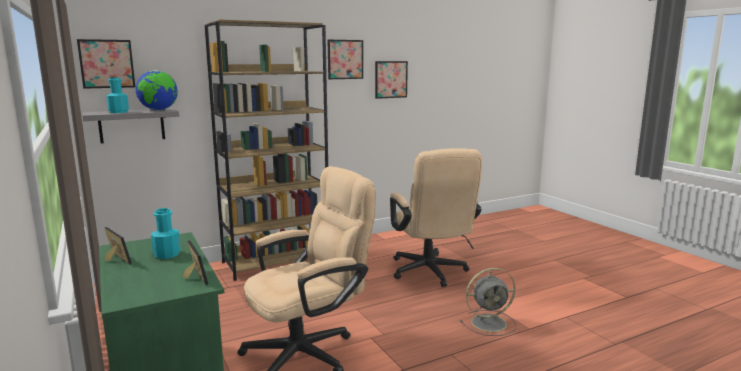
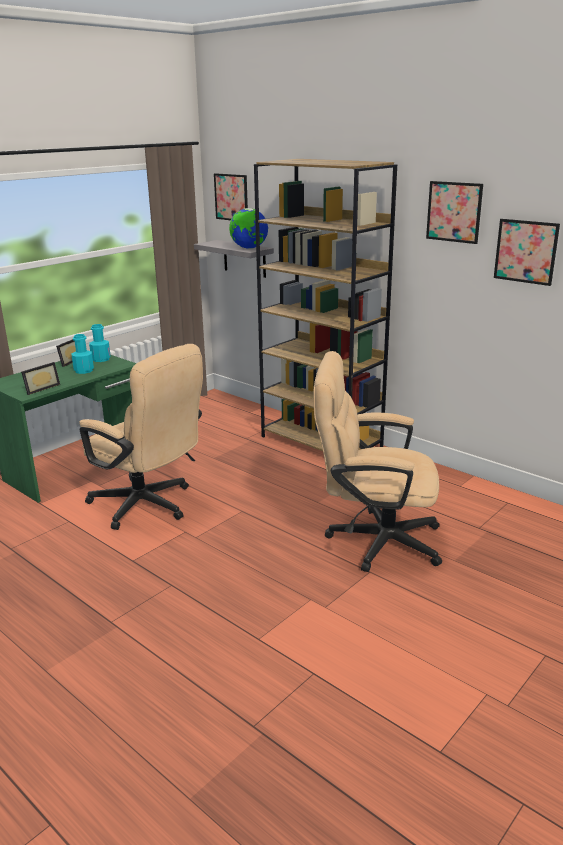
camera: 70 degrees right, 10 degrees up
turquoise bottle [106,78,129,113] -> turquoise bottle moved to [89,324,111,362]
beige office chair [390,148,482,287] -> beige office chair turned 45 degrees clockwise [314,351,442,572]
grey fan [460,268,516,336] -> none

